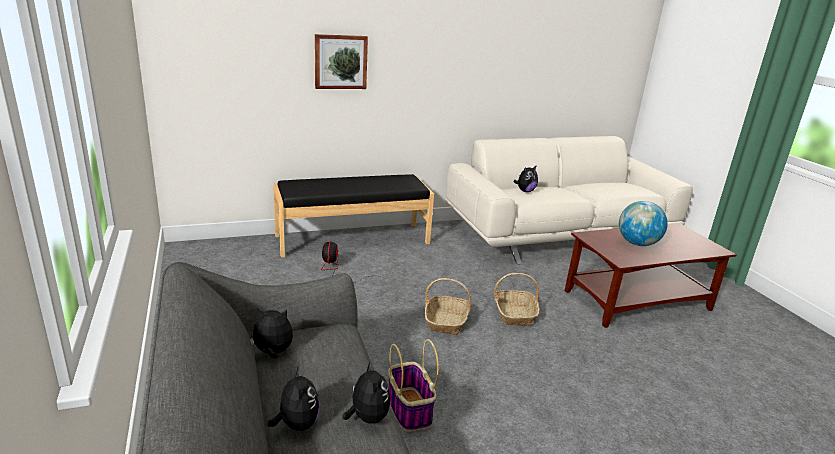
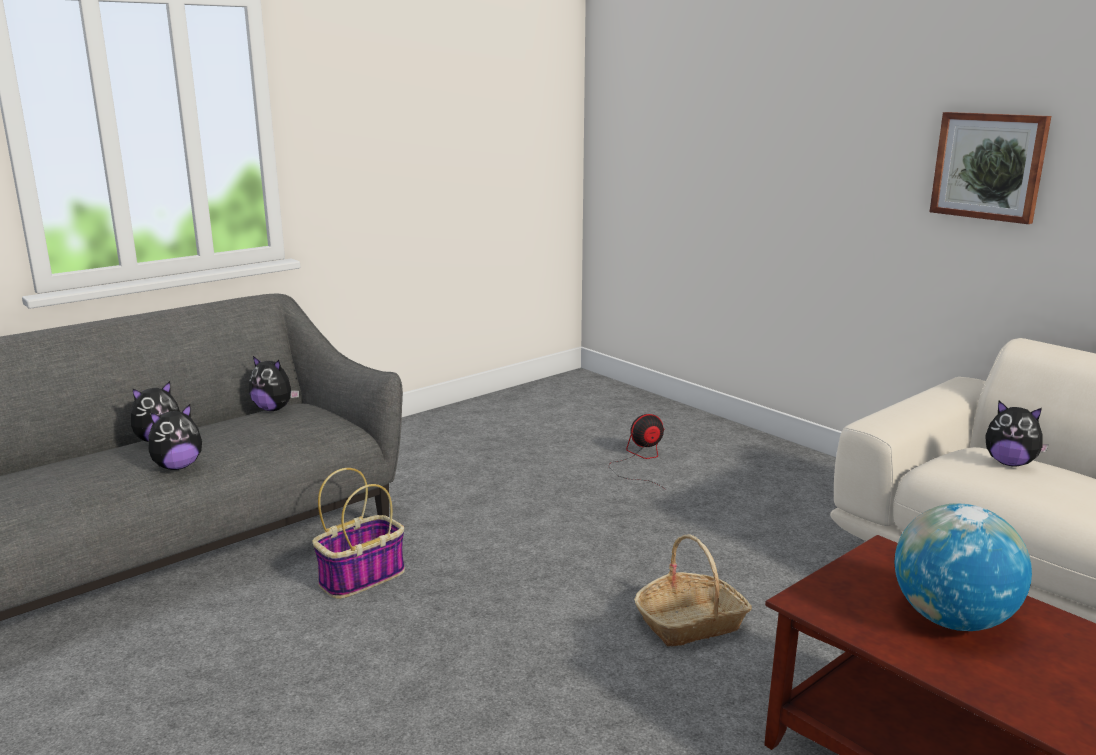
camera: 70 degrees right, 5 degrees down
plush toy [250,308,293,359] -> plush toy turned 135 degrees clockwise [249,356,299,411]
black bench [273,174,434,258] -> none
picture [315,34,368,89] -> picture moved to [929,112,1051,224]
basket [425,278,471,335] -> none

